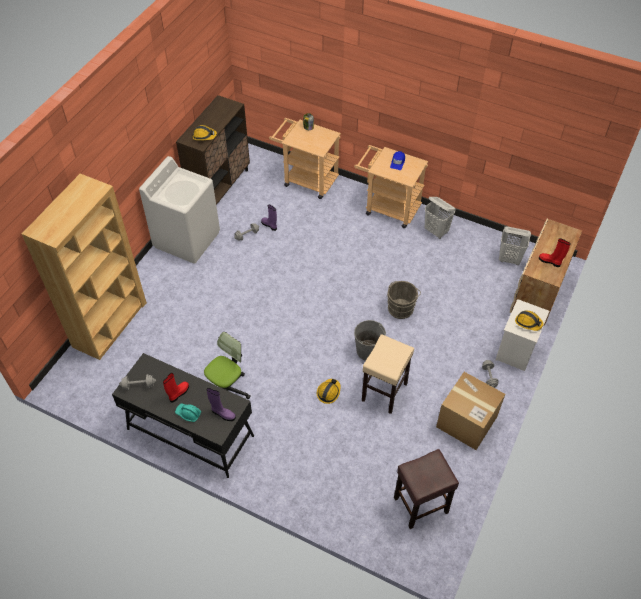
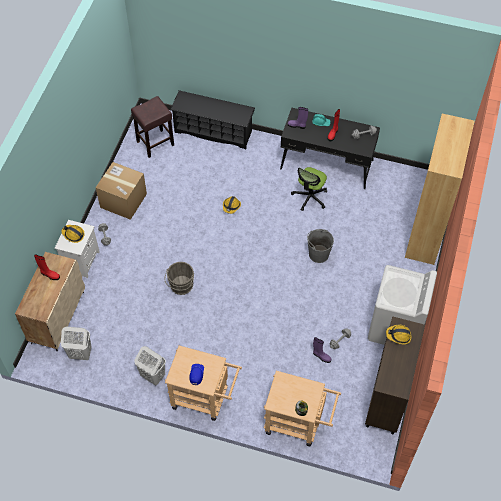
camera: 170 degrees right, 5 degrees up
grey bucket [354,320,386,361] -> grey bucket moved to [307,229,334,263]
beige stool [362,334,414,414] -> none
none -> black shoe rack [170,90,255,149]

